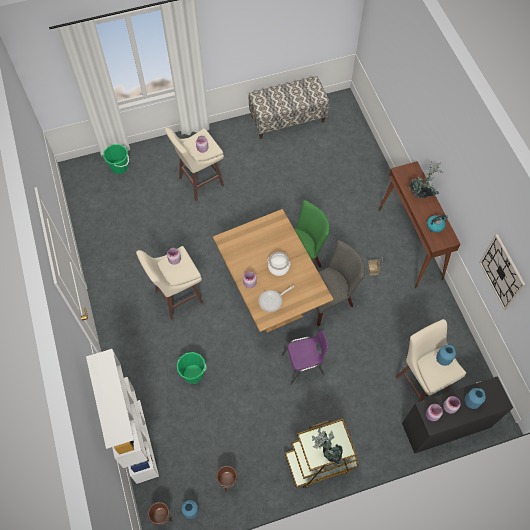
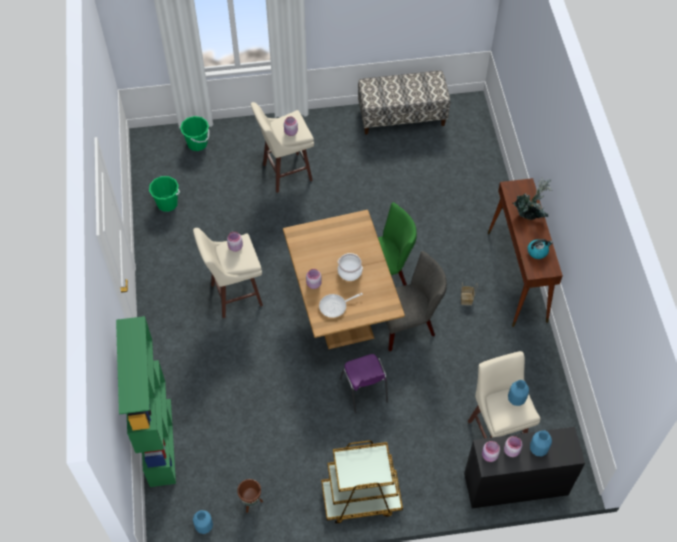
camera: 10 degrees right, 5 degrees down
white bookcase [86,349,159,484] -> green bookcase [116,316,176,487]
brown planter [148,502,172,525] -> none
green bucket [177,352,207,384] -> green bucket moved to [149,176,180,212]
purple chair [282,331,328,385] -> purple chair turned 75 degrees clockwise [340,354,388,413]
potted plant [312,426,343,464] -> none
wall clock [479,234,526,311] -> none

